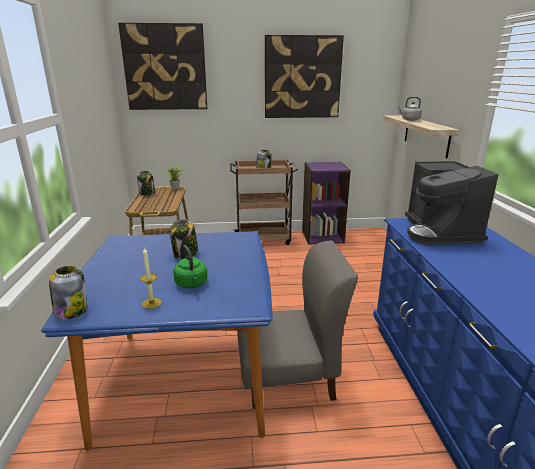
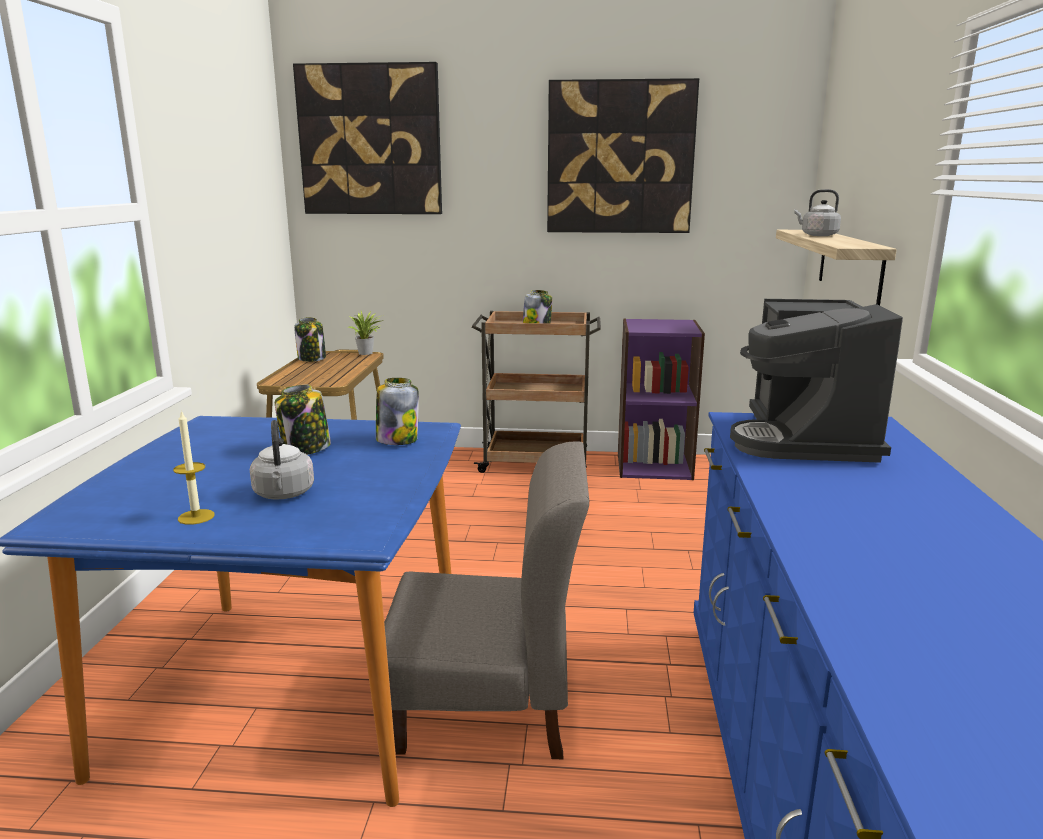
camera: 10 degrees right, 5 degrees down
jar [49,266,87,319] -> jar moved to [376,378,419,445]
green kettle [173,245,208,288] -> grey kettle [250,420,314,500]

